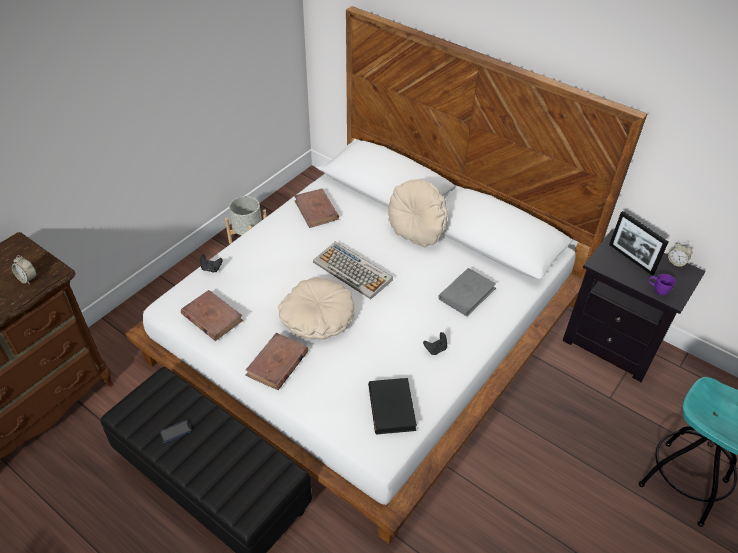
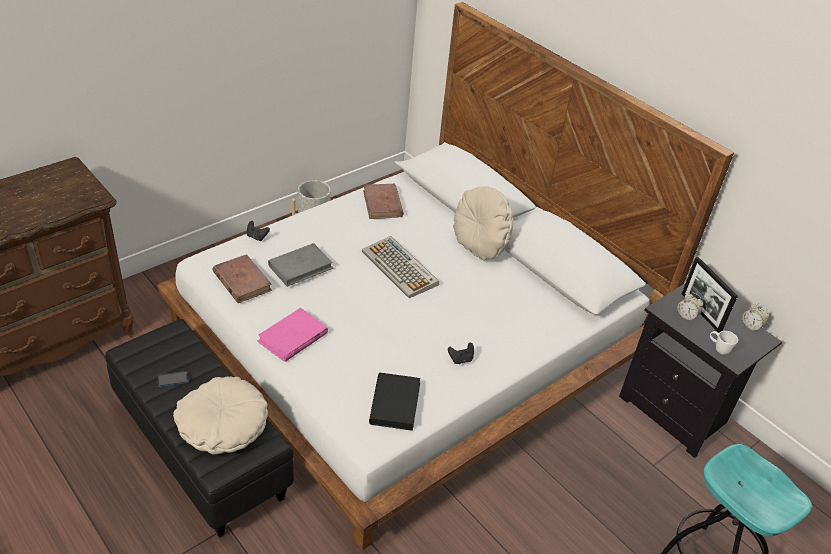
camera: 10 degrees right, 5 degrees down
alarm clock [12,255,37,284] -> alarm clock moved to [678,293,703,322]
brown book [245,333,308,390] -> pink book [257,308,328,362]
beige pillow [278,277,354,340] -> beige pillow moved to [173,377,268,455]
grey book [438,268,496,316] -> grey book moved to [268,243,333,287]
purple mug [648,274,675,295] -> white mug [710,331,738,355]

